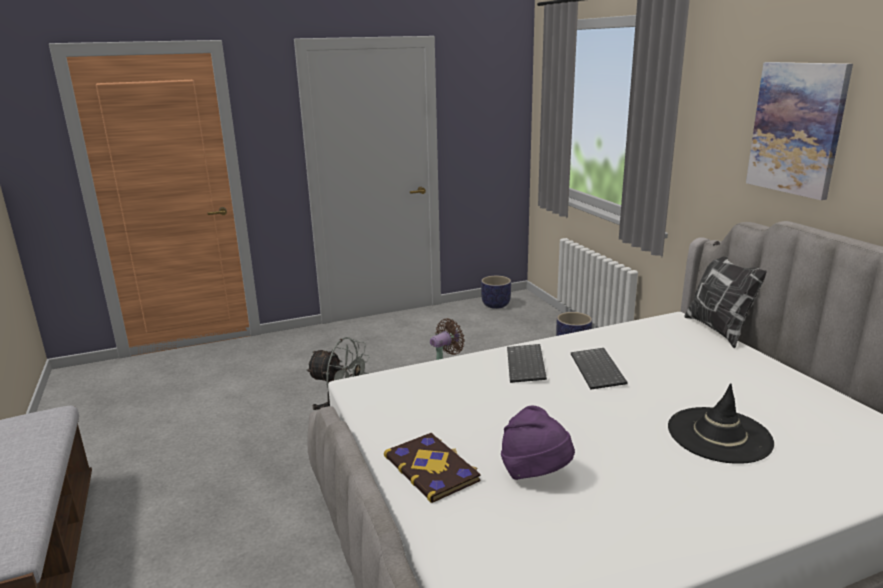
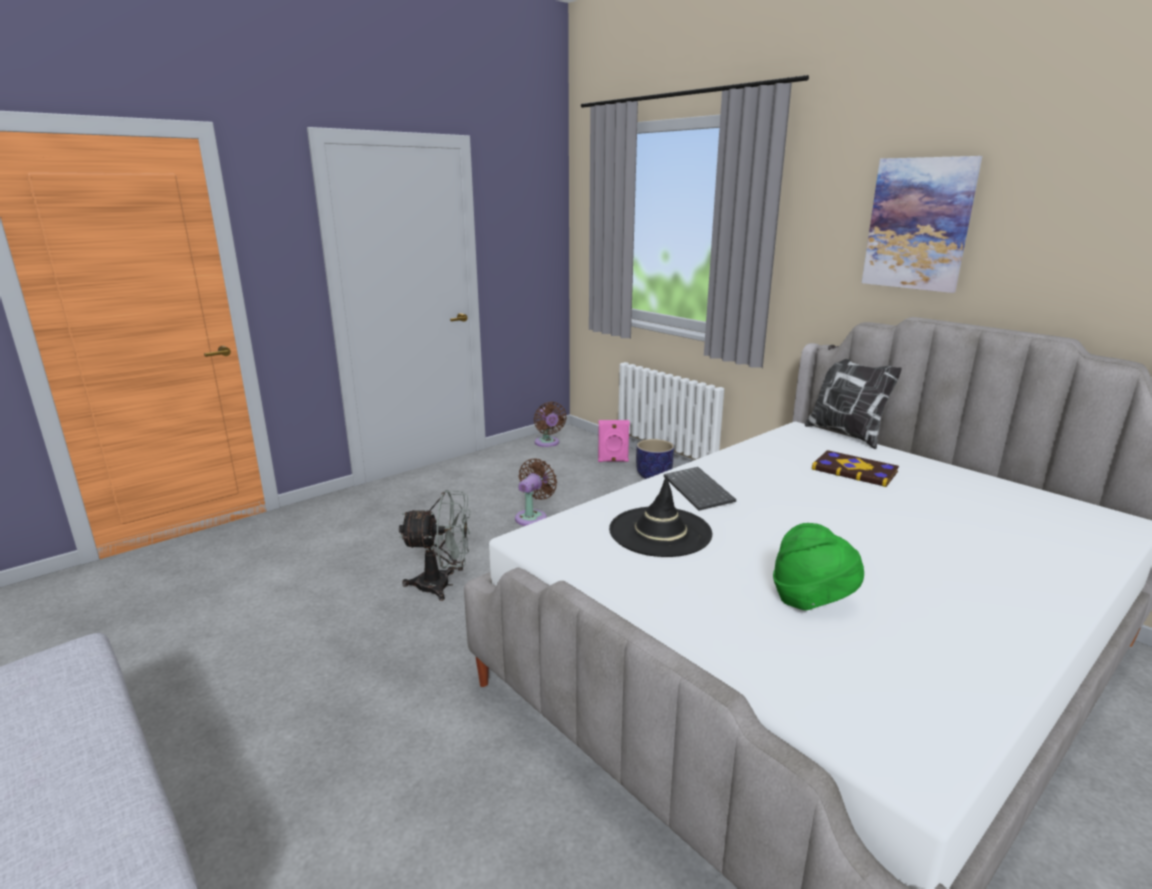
camera: 20 degrees left, 0 degrees up
book [384,433,481,503] -> book moved to [812,450,899,487]
planter [481,276,511,309] -> brown fan [534,401,567,447]
purple hat [501,405,575,480] -> green hat [773,523,864,610]
keyboard [571,348,627,389] -> none
black hat [668,383,774,464] -> black hat moved to [609,475,712,557]
none -> pink speaker [598,420,630,462]

